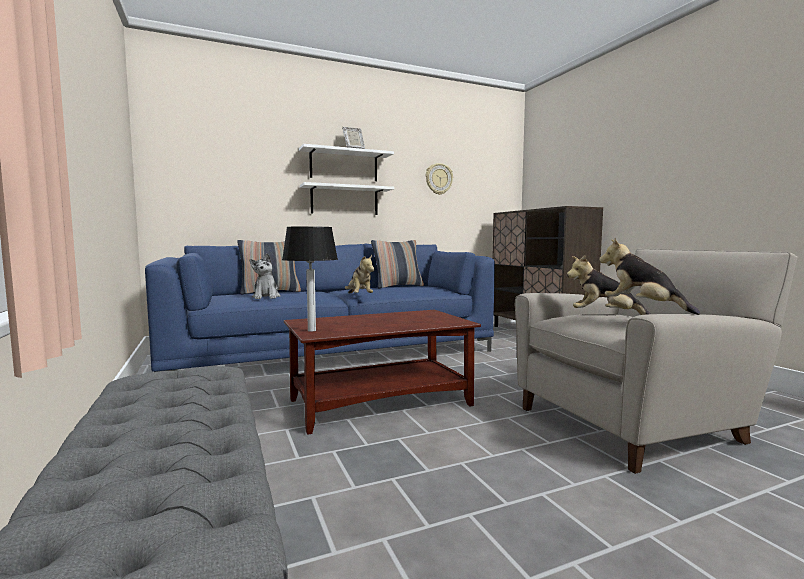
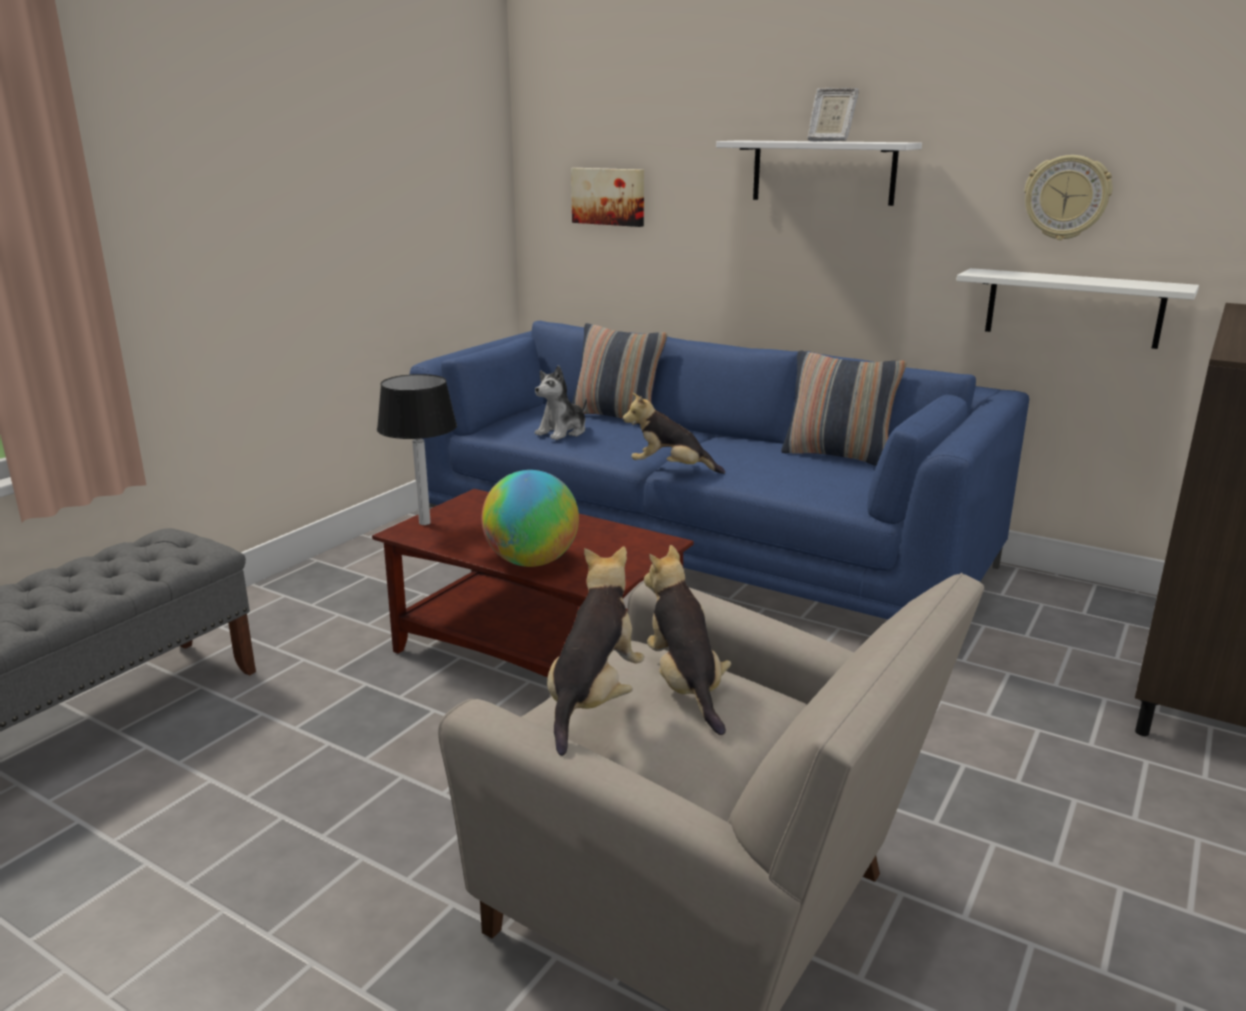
camera: 55 degrees right, 15 degrees up
white shelf [300,182,394,215] -> white shelf moved to [956,268,1199,349]
plush toy [345,255,375,294] -> plush toy turned 75 degrees clockwise [623,392,725,474]
none -> globe [482,470,579,567]
none -> picture [571,168,644,227]

